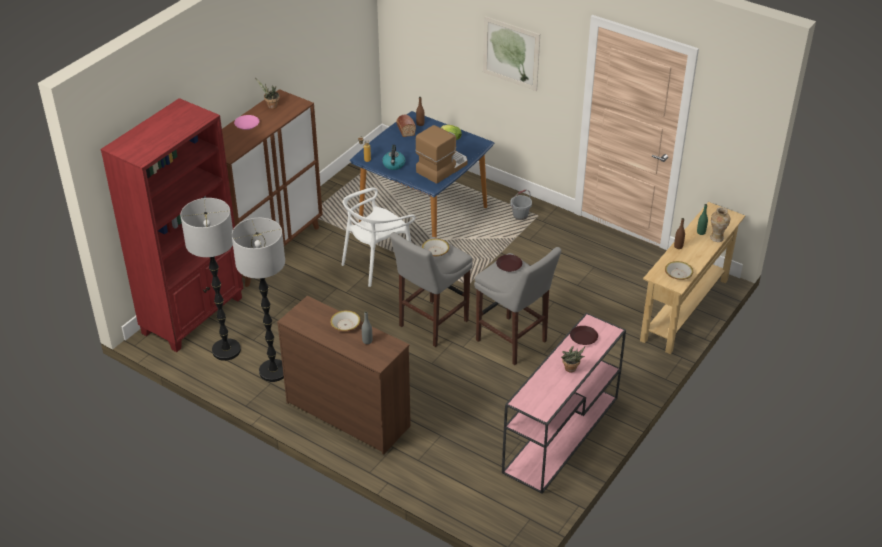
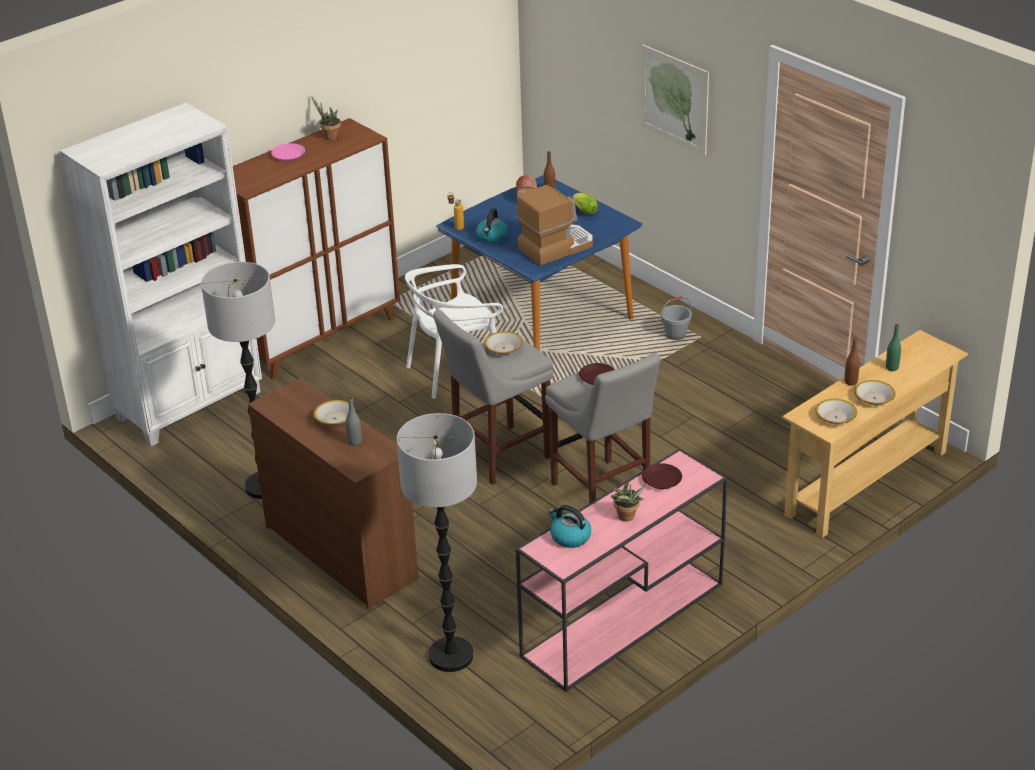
camera: 15 degrees right, 5 degrees down
red bookcase [100,98,243,352] -> white bookcase [60,103,262,447]
floor lamp [180,198,241,361] -> floor lamp moved to [397,413,477,672]
vase [710,207,730,242] -> none
none -> kettle [548,505,591,548]
none -> bowl [854,380,895,405]

